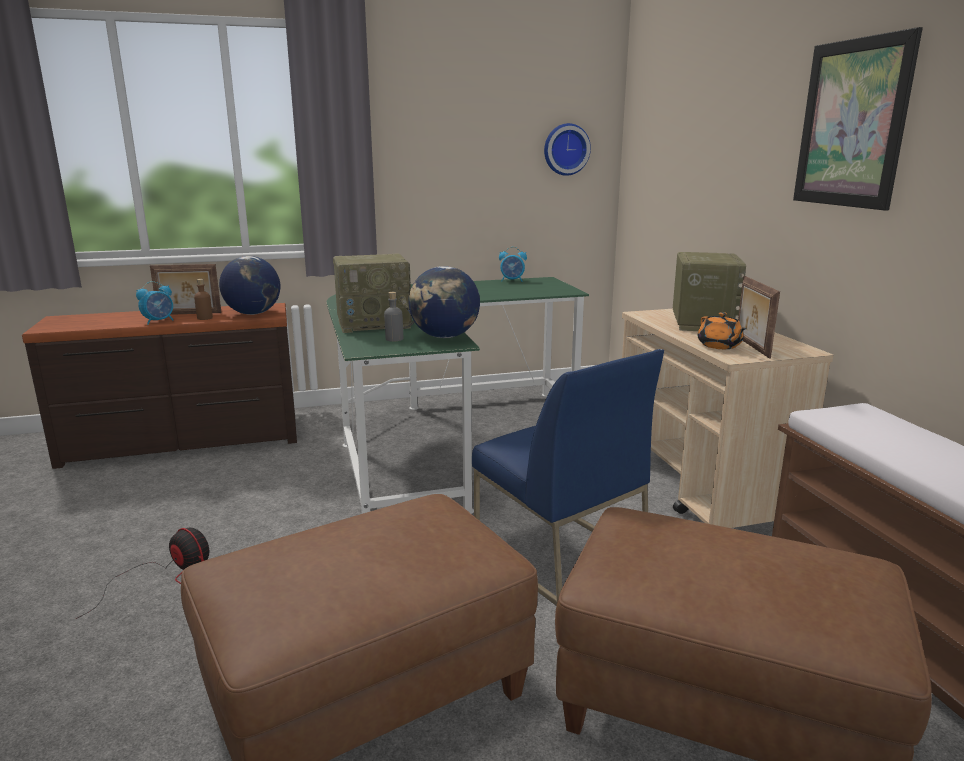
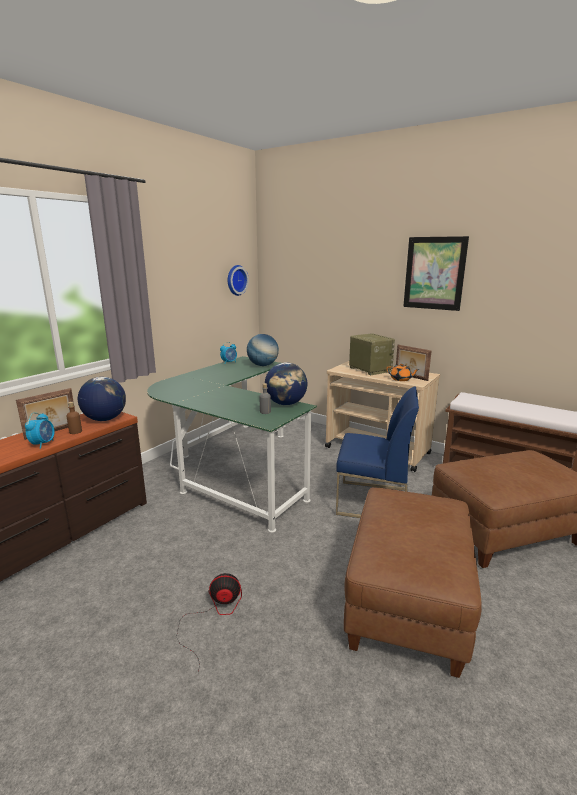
camera: 40 degrees left, 0 degrees up
radio [333,253,415,333] -> none
none -> globe [247,334,279,366]

